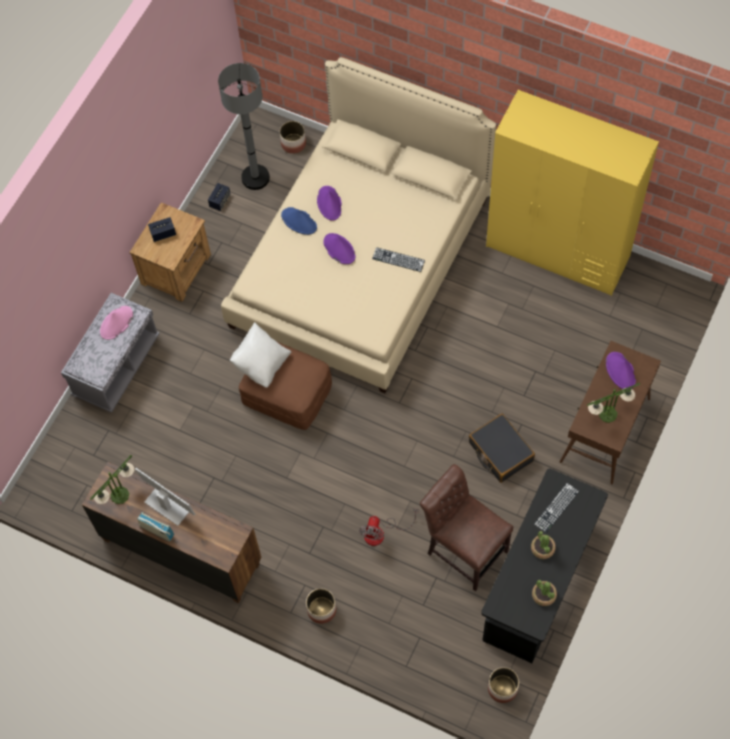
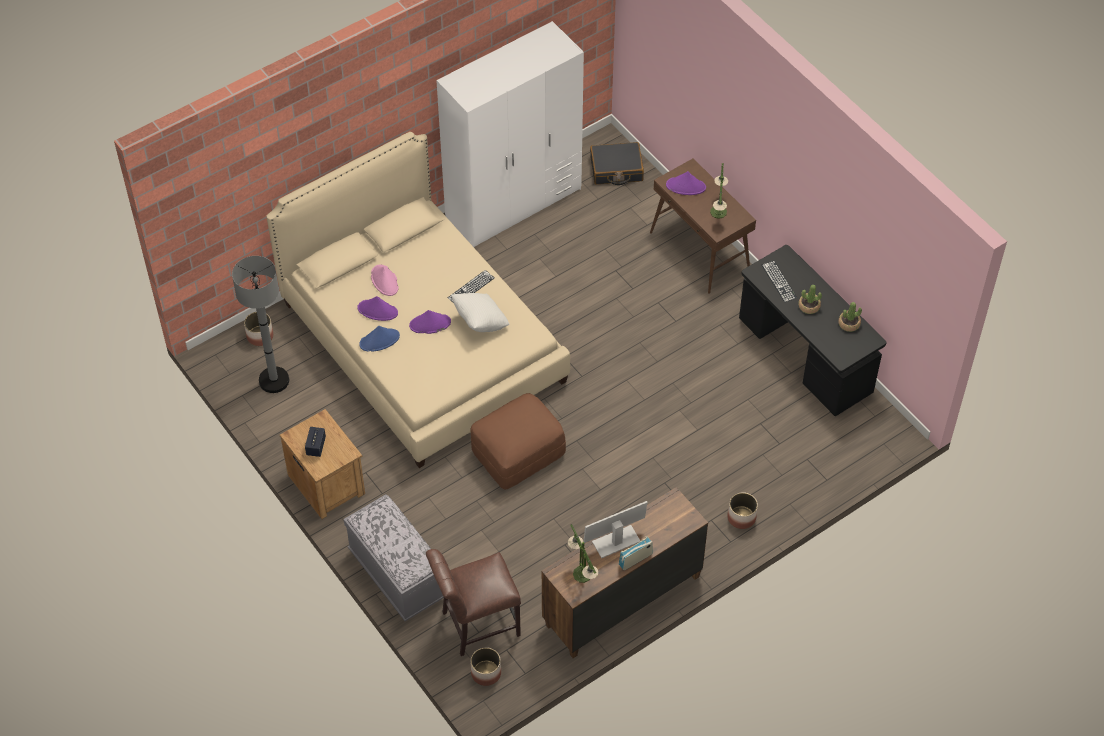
camera: 65 degrees left, 10 degrees down
pink hat [100,306,133,340] -> pink hat moved to [371,265,399,296]
speaker [208,183,230,211] -> none
white pillow [230,322,291,388] -> white pillow moved to [451,293,509,332]
fan [359,508,419,546] -> none
brown chair [420,464,514,592] -> brown chair moved to [426,549,521,656]
black suitcase [469,413,535,483] -> black suitcase moved to [590,142,644,185]
yellow wardrobe [486,90,659,296] -> white wardrobe [436,21,584,247]
planter [488,667,519,703] -> planter moved to [470,647,501,686]

